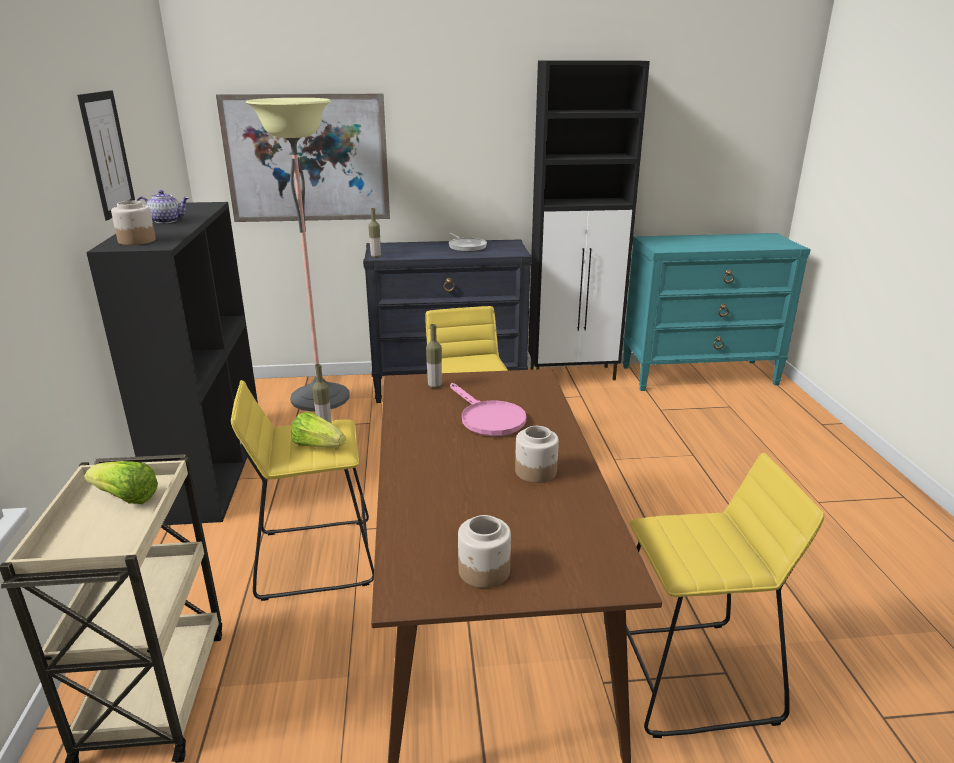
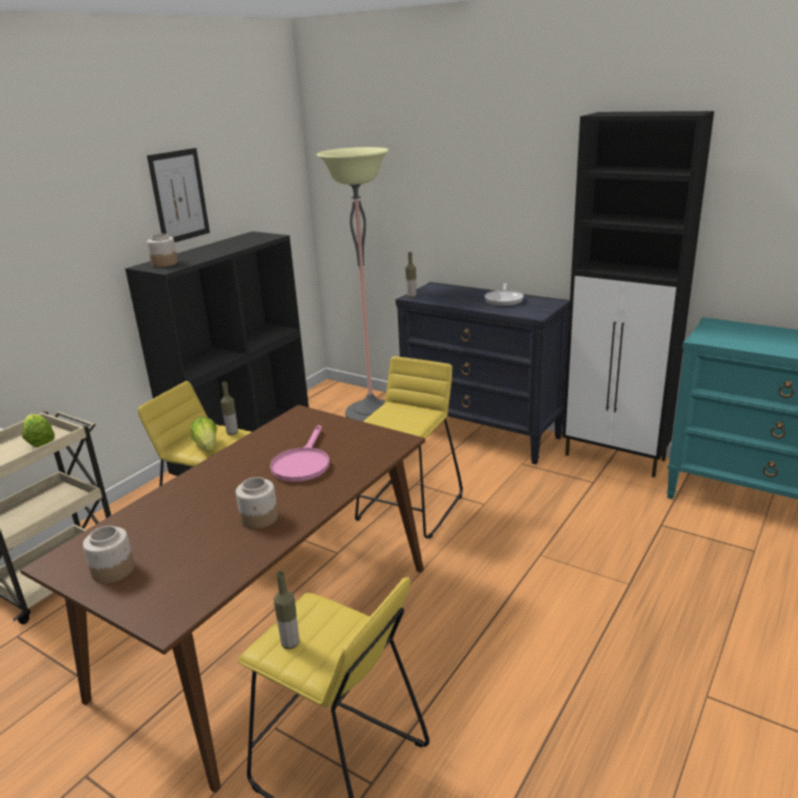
camera: 40 degrees right, 0 degrees up
teapot [137,190,189,223] -> none
picture [216,94,390,222] -> none
bottle [426,324,442,388] -> bottle moved to [274,571,299,649]

